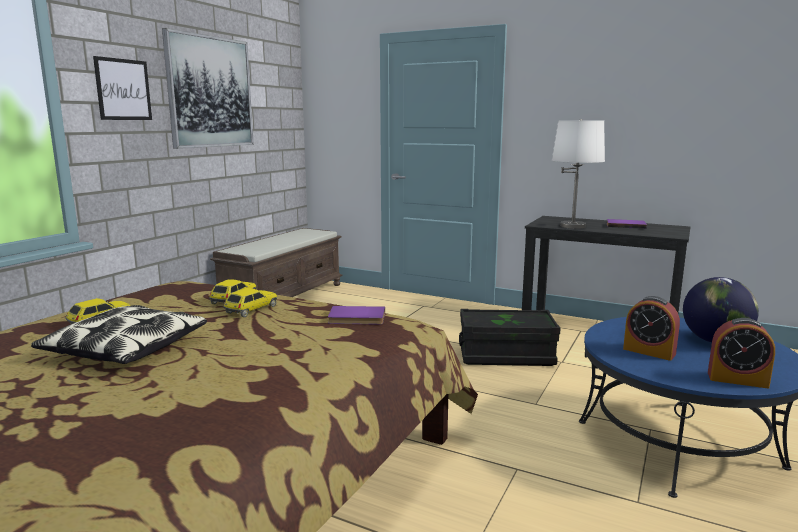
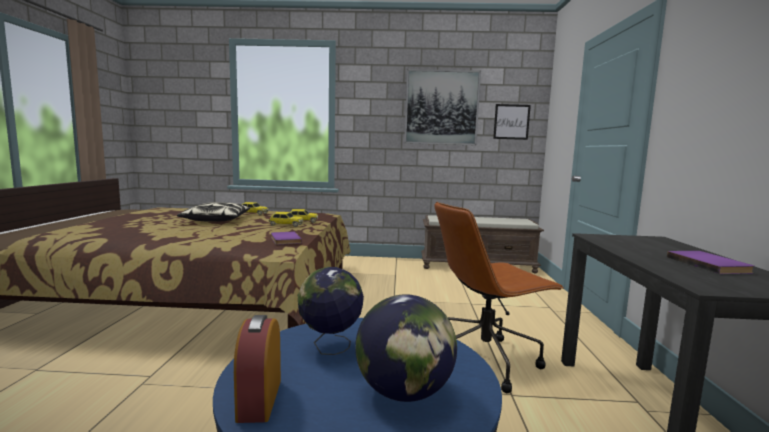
camera: 65 degrees right, 5 degrees down
picture [93,56,152,120] -> picture moved to [493,104,531,140]
black storage box [459,309,561,366] -> brown office chair [435,202,564,393]
white table lamp [551,119,605,229] -> none
alarm clock [623,296,680,361] -> globe [298,267,364,355]

